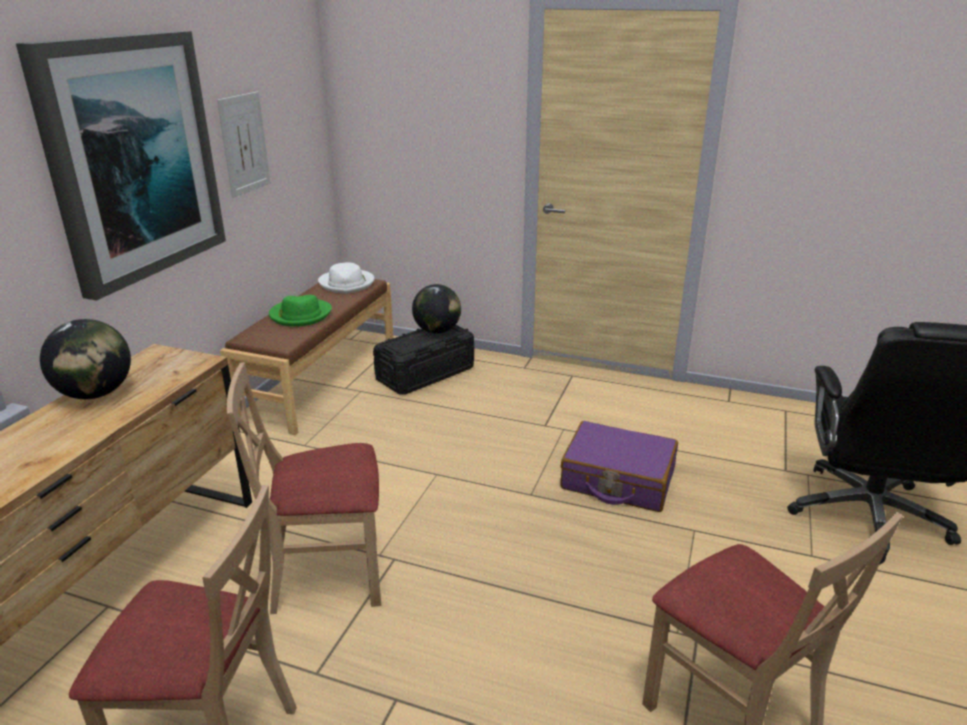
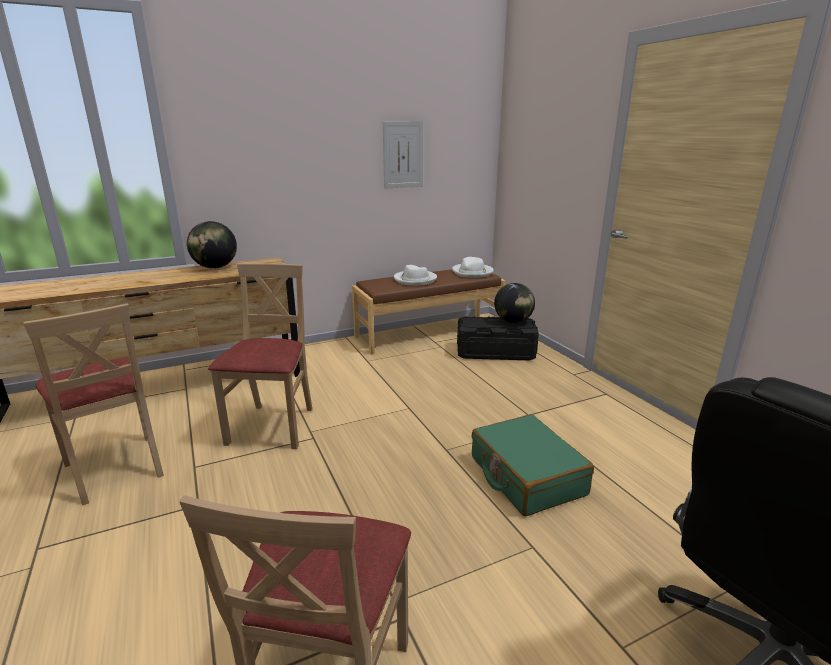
camera: 45 degrees right, 5 degrees down
picture [16,31,226,300] -> none
beige chair [227,362,381,615] -> beige chair turned 60 degrees clockwise [208,263,312,449]
green hat [269,295,332,327] -> white hat [394,265,437,286]
purple suitcase [560,421,678,512] -> green suitcase [472,414,594,516]

